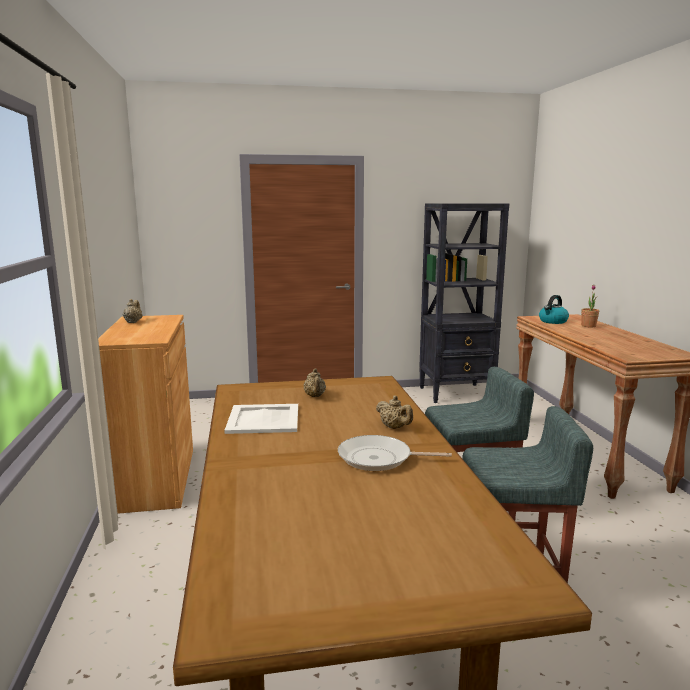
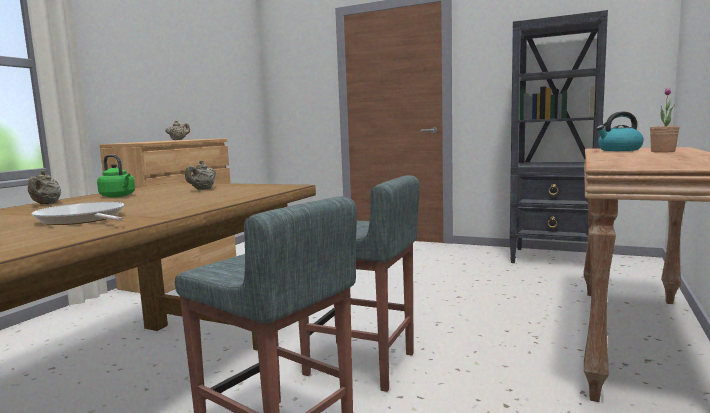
camera: 35 degrees right, 5 degrees down
white tray [224,404,298,434] -> green kettle [97,155,135,197]
beige teapot [376,396,413,429] -> beige teapot moved to [28,170,61,204]

